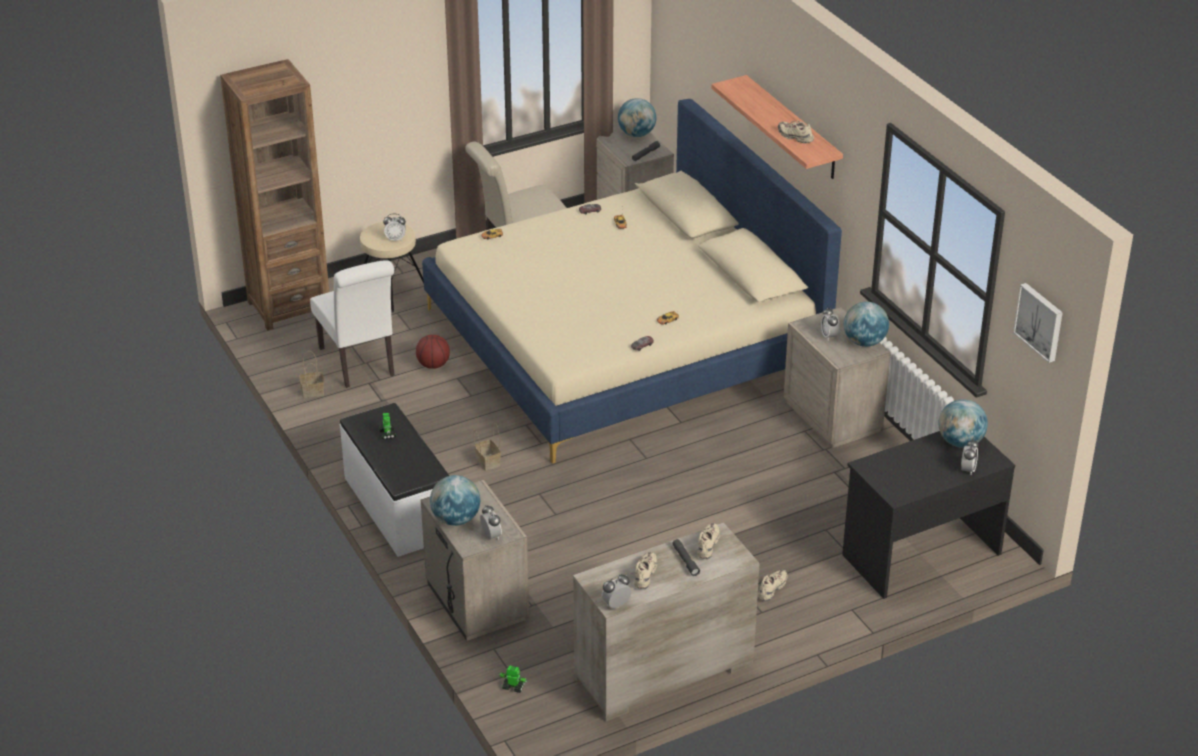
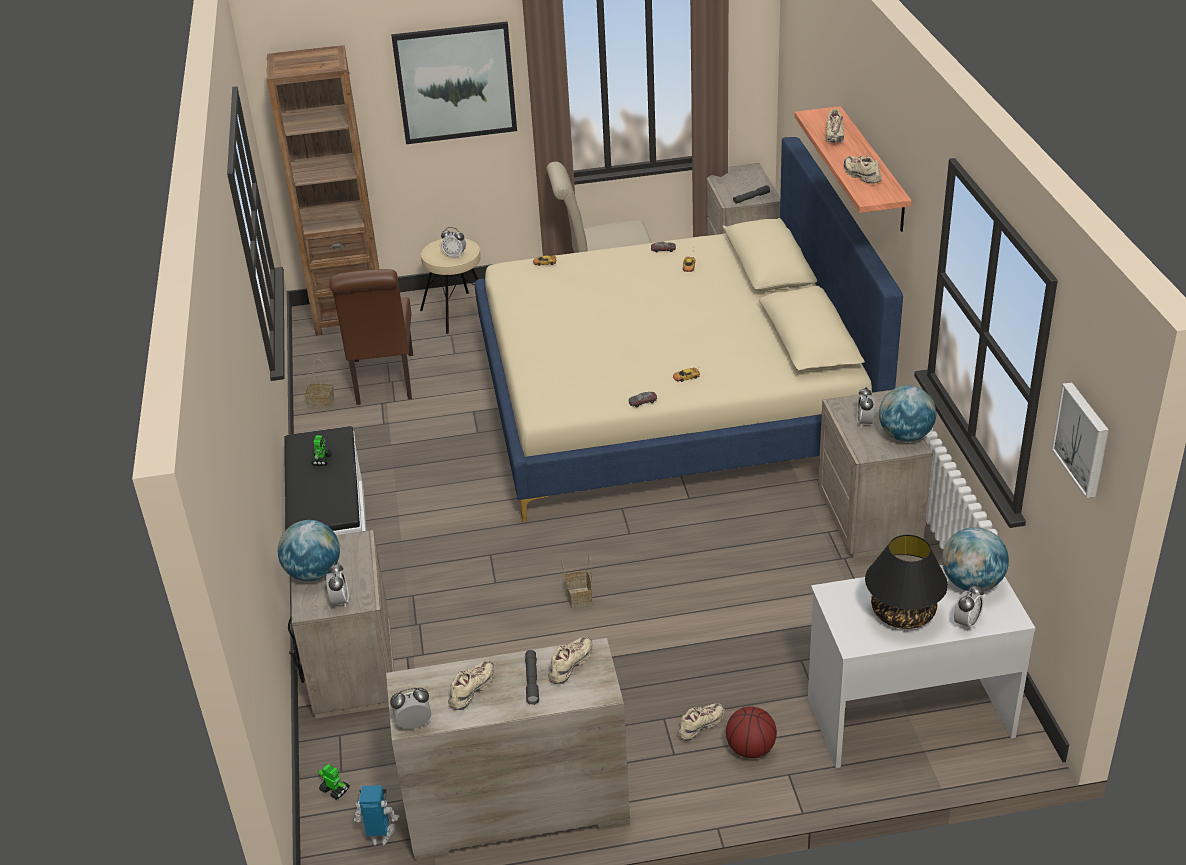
camera: 20 degrees right, 0 degrees up
white chair [310,260,394,388] -> brown chair [329,269,413,405]
basketball [416,335,450,369] -> basketball moved to [726,706,777,758]
basket [474,423,501,471] -> basket moved to [561,553,592,609]
globe [618,98,656,137] -> none
black desk [842,431,1015,599] -> white desk [808,565,1035,768]
none -> toy robot [354,785,400,845]
none -> picture [391,22,517,144]
none -> beige shoe [825,109,845,143]
none -> black table lamp [865,535,948,629]

